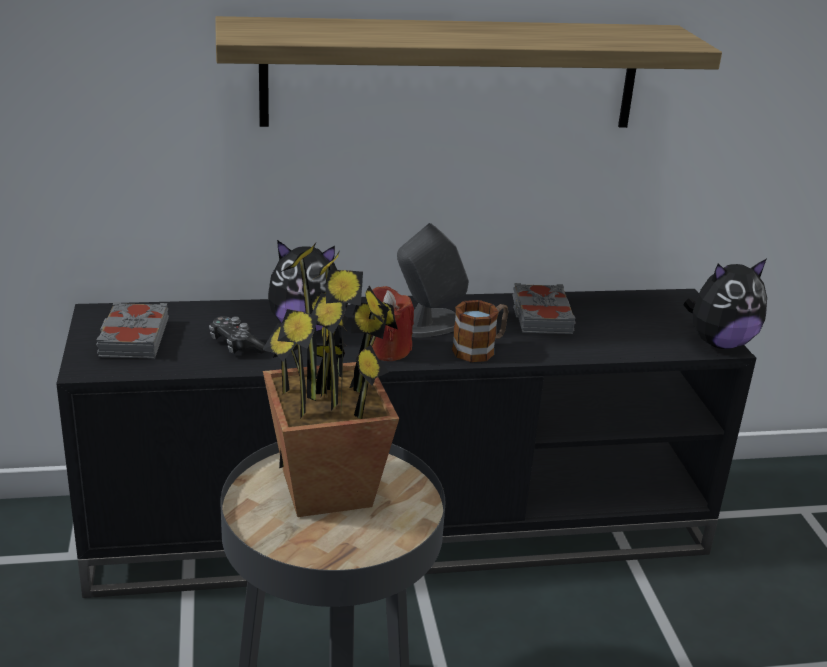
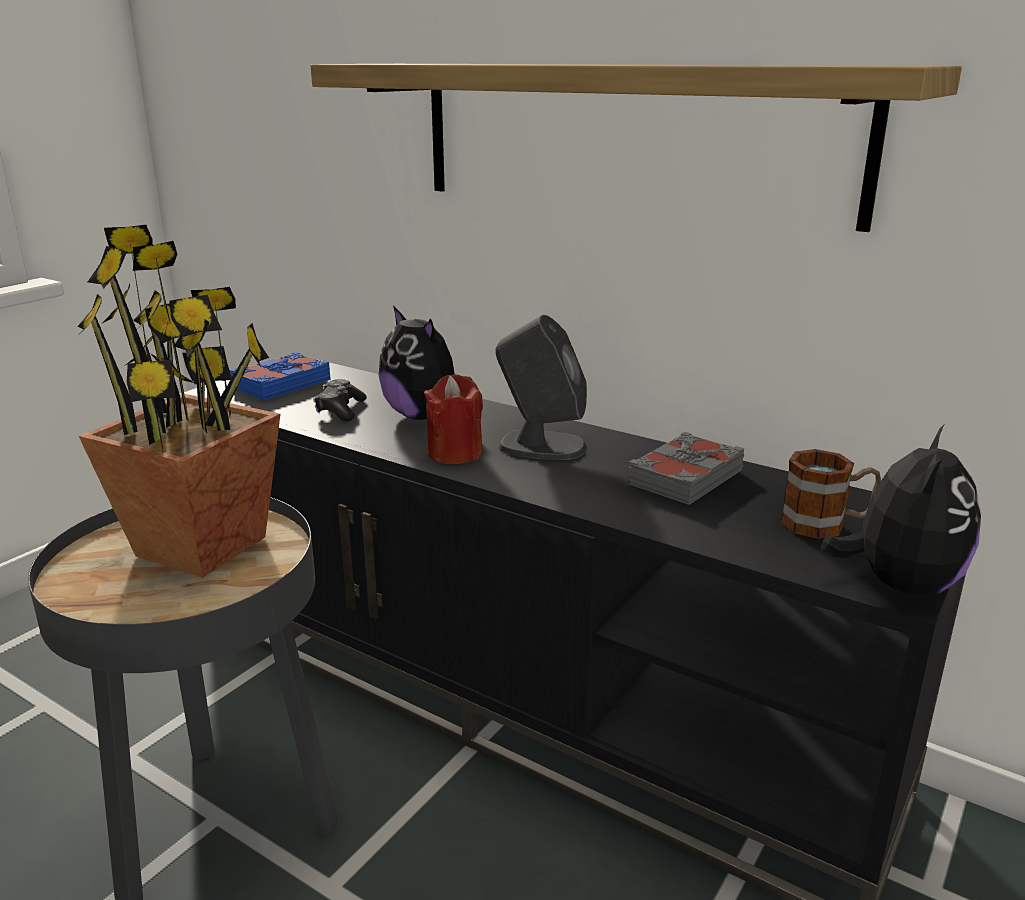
camera: 45 degrees right, 5 degrees down
grey book [96,302,169,359] -> blue book [230,352,331,400]
mug [452,300,508,362] -> mug moved to [781,449,881,539]
plush toy [683,259,767,349] -> plush toy turned 90 degrees counterclockwise [821,425,981,596]

